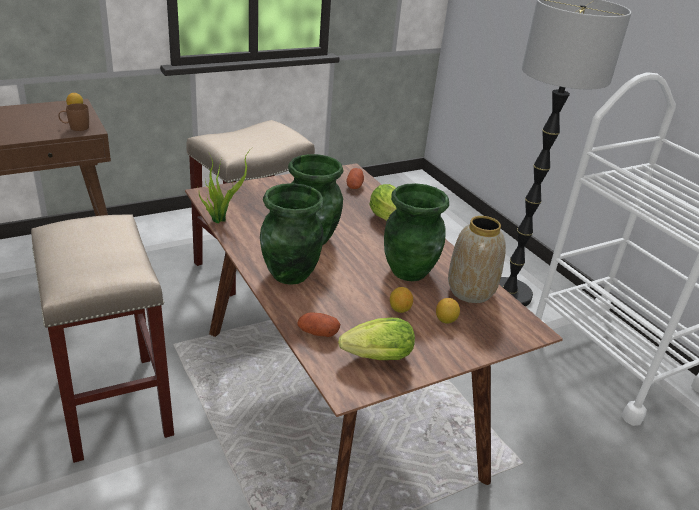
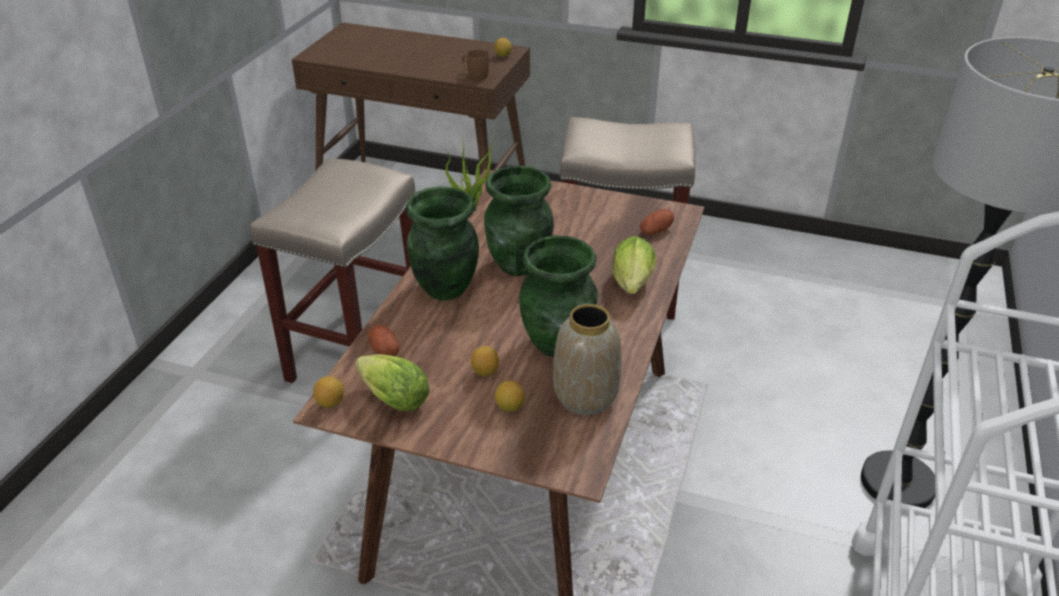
camera: 50 degrees right, 5 degrees up
none -> lemon [313,376,344,408]

